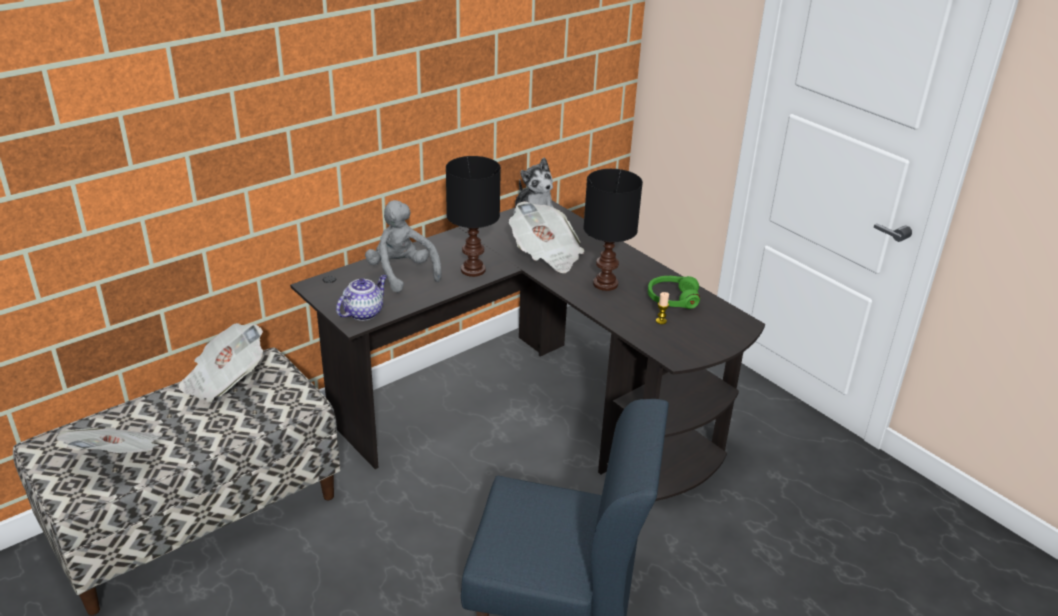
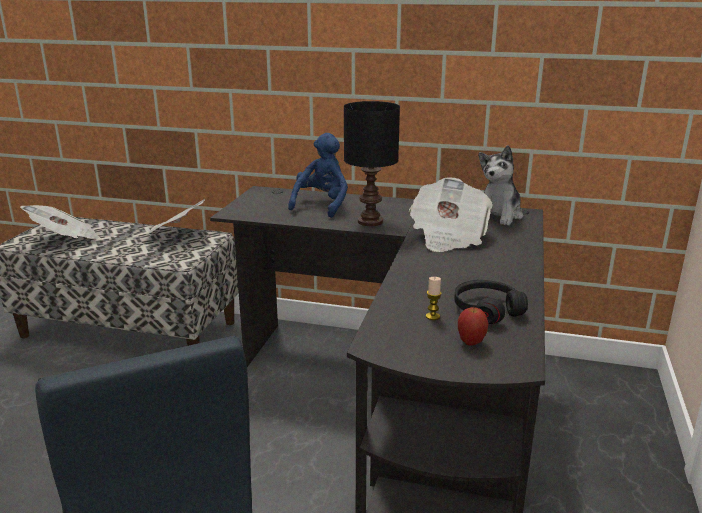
camera: 55 degrees right, 10 degrees down
teapot [336,275,387,321] -> none
grey plush toy [365,200,442,293] -> blue plush toy [288,133,348,218]
black table lamp [583,169,643,291] -> none
green headphones [648,276,700,309] -> black headphones [454,280,528,324]
none -> apple [458,307,489,346]

